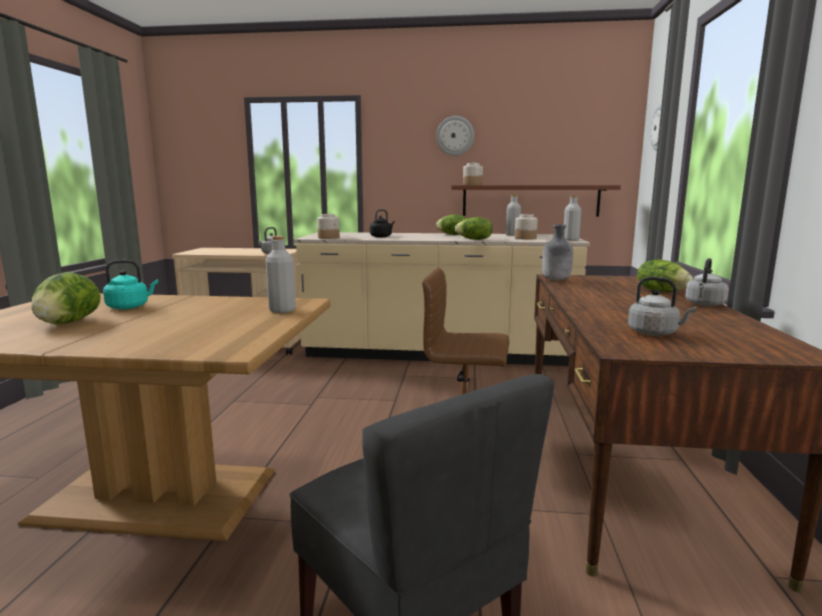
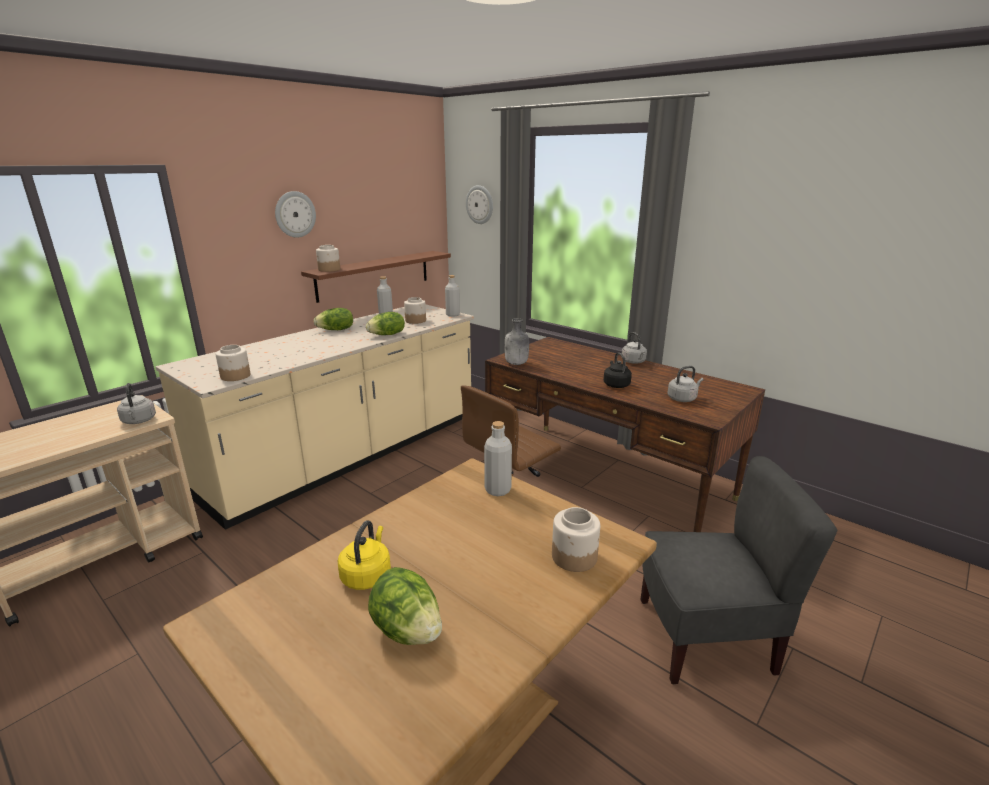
camera: 55 degrees left, 10 degrees up
turquoise kettle [103,260,158,309] -> yellow kettle [338,520,391,590]
black kettle [370,209,395,237] -> black kettle moved to [603,352,632,388]
lettuce [637,260,693,292] -> none
none -> jar [552,507,600,572]

